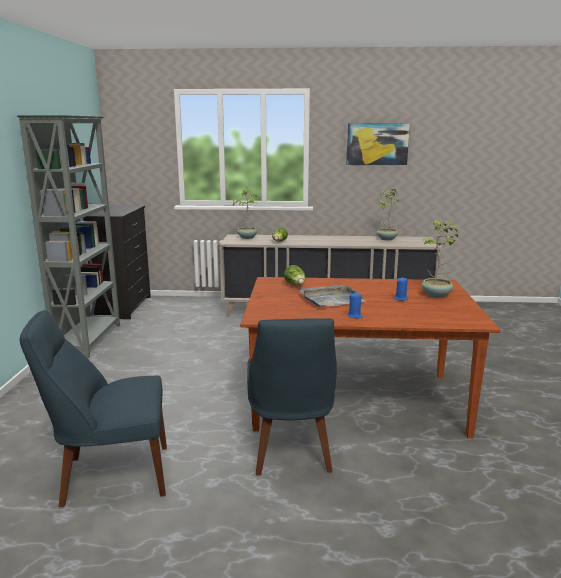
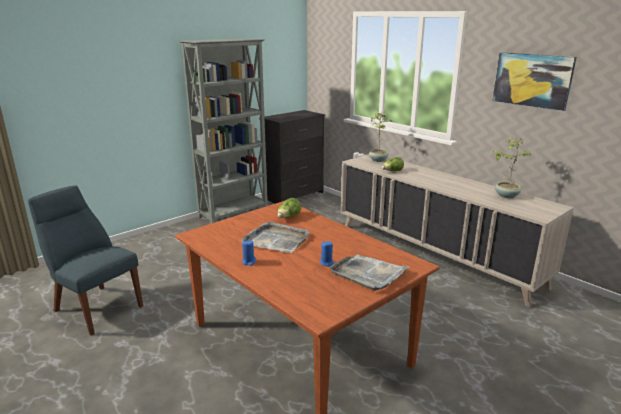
camera: 45 degrees right, 5 degrees up
blue chair [247,318,337,476] -> none
potted plant [422,220,458,298] -> grey tray [329,254,410,291]

